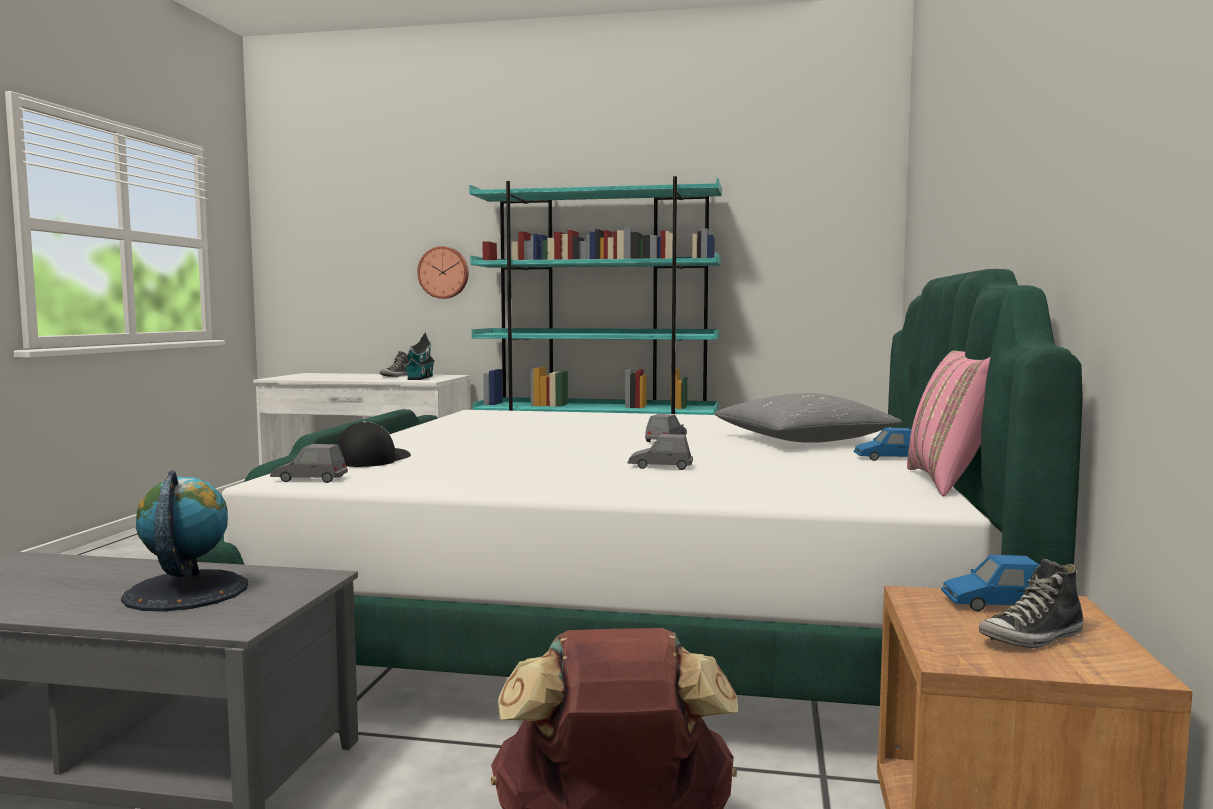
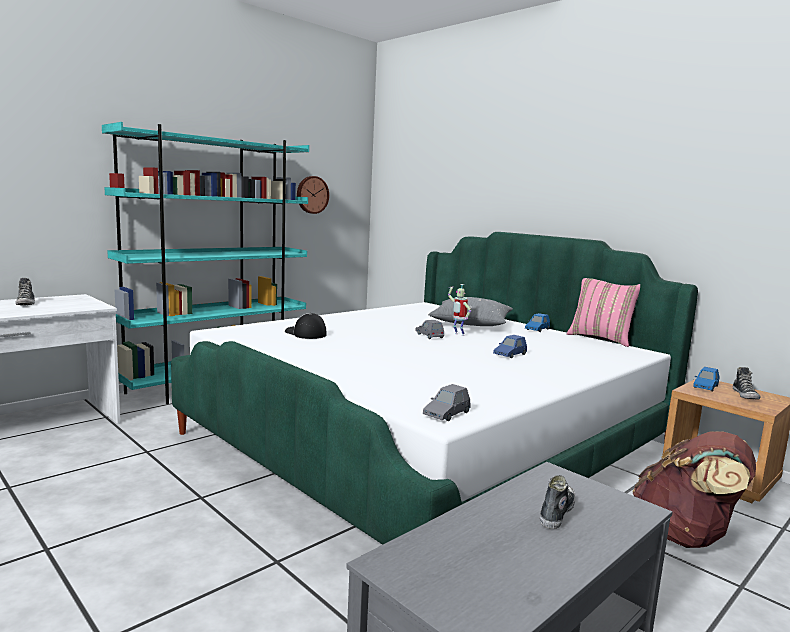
camera: 55 degrees left, 5 degrees up
globe [121,470,248,611] -> shoe [540,475,576,529]
cap [337,421,411,467] -> cap moved to [285,313,326,339]
toy house [404,332,435,380] -> none
wall clock [417,246,469,299] -> wall clock moved to [297,176,329,214]
grey toy car [628,434,693,470] -> blue toy car [493,335,527,358]
none -> toy robot [448,284,471,336]

